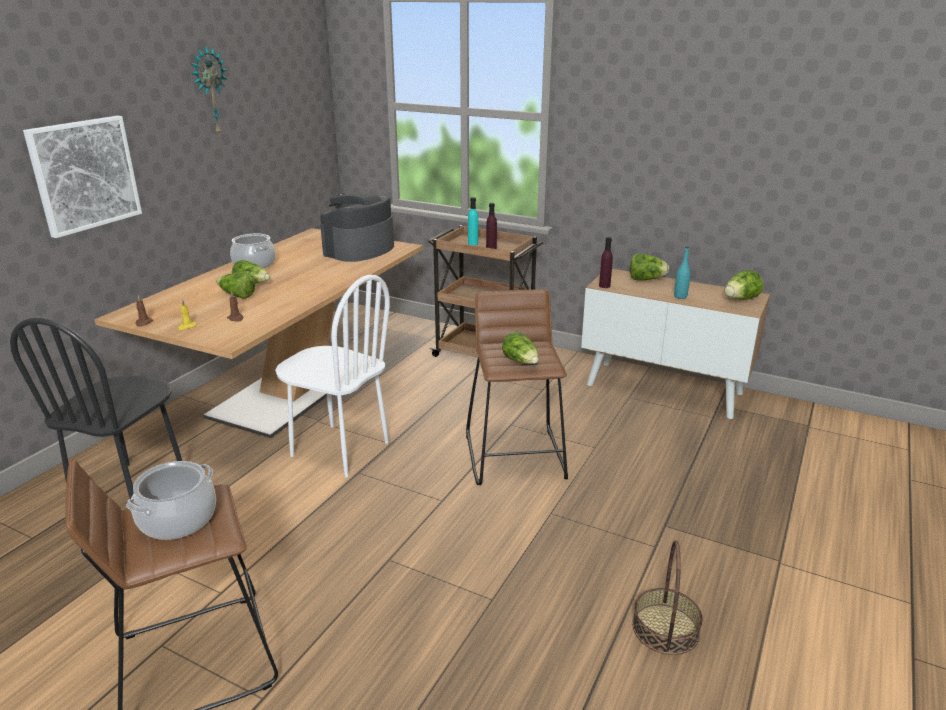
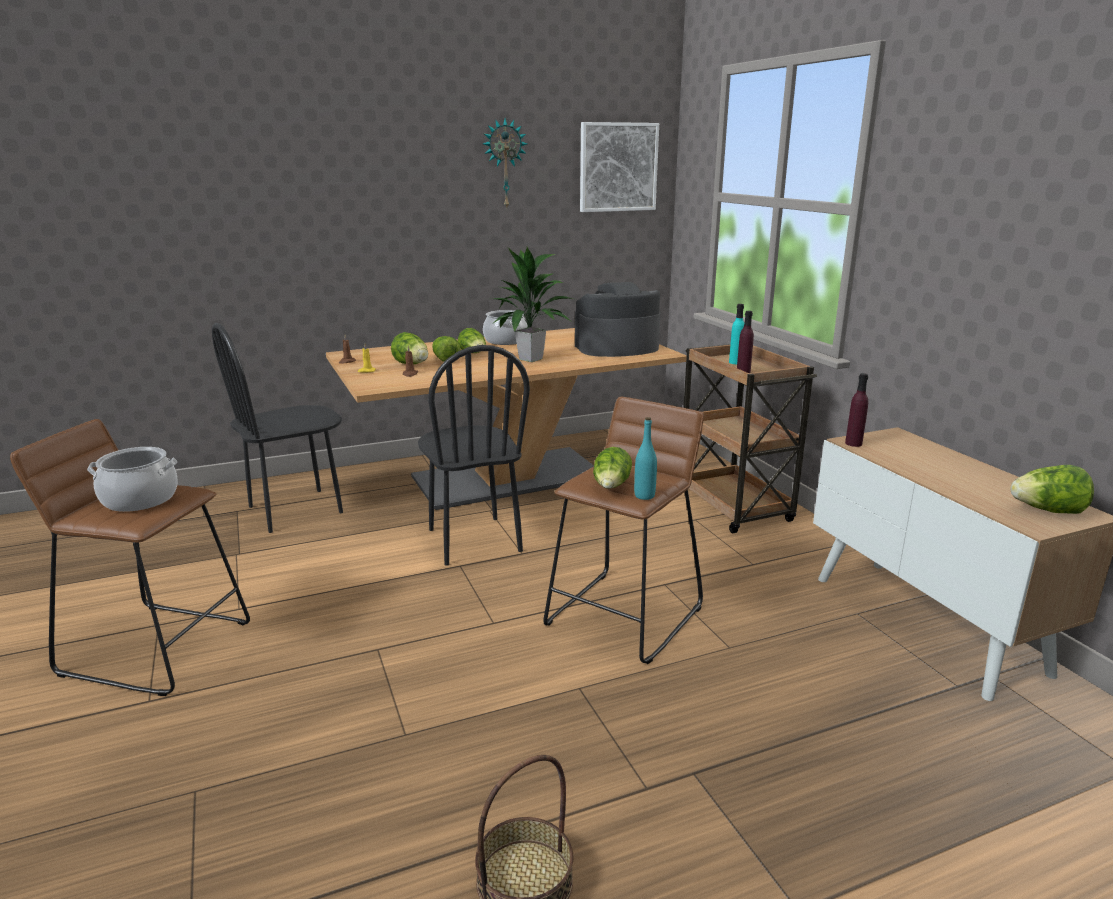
camera: 40 degrees right, 5 degrees down
picture [23,116,142,238] -> picture moved to [580,122,659,212]
white chair [275,275,390,478] -> black chair [418,345,530,566]
lettuce [630,254,669,281] -> lettuce moved to [391,332,428,364]
turquoise bottle [674,247,690,299] -> turquoise bottle moved to [634,417,657,500]
none -> potted plant [492,247,573,362]

